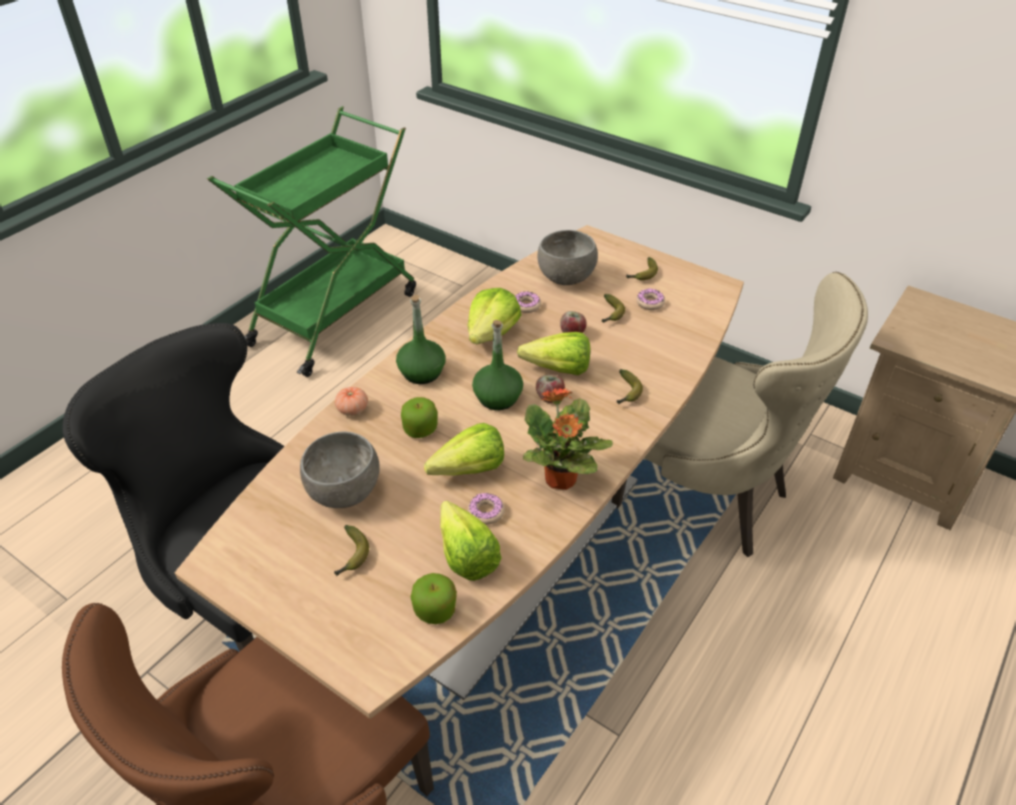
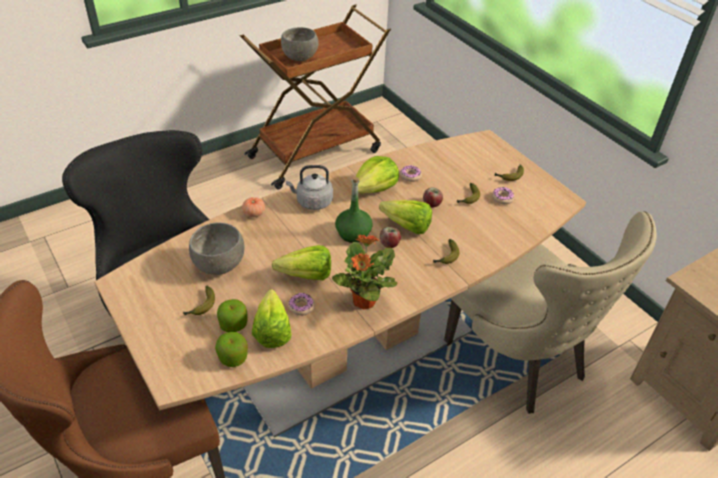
camera: 20 degrees right, 0 degrees up
green cart [207,106,416,377] -> brown cart [239,5,391,189]
green bottle [396,295,446,384] -> grey kettle [286,165,333,210]
apple [401,397,438,438] -> apple moved to [217,299,248,332]
grey bowl [537,230,598,285] -> grey bowl moved to [281,27,319,61]

